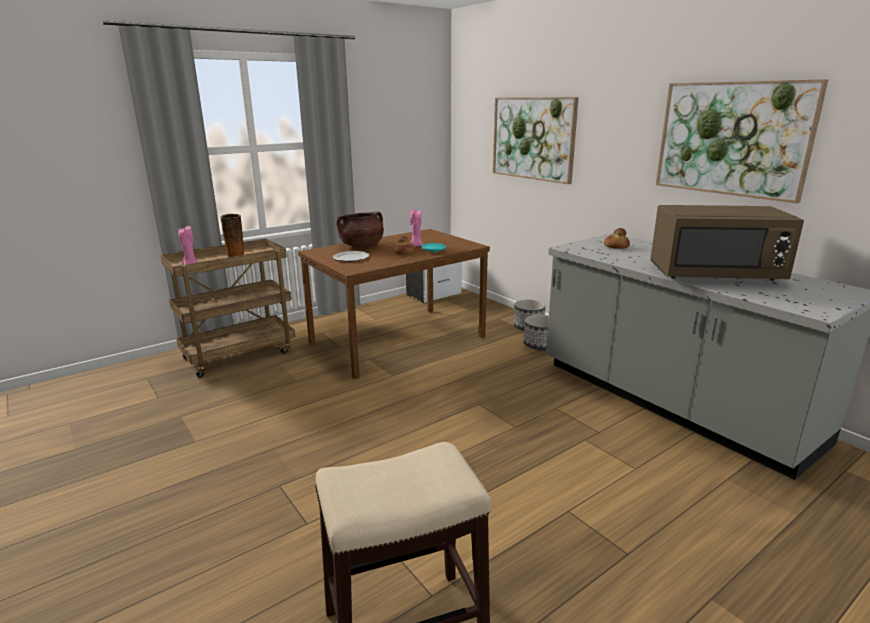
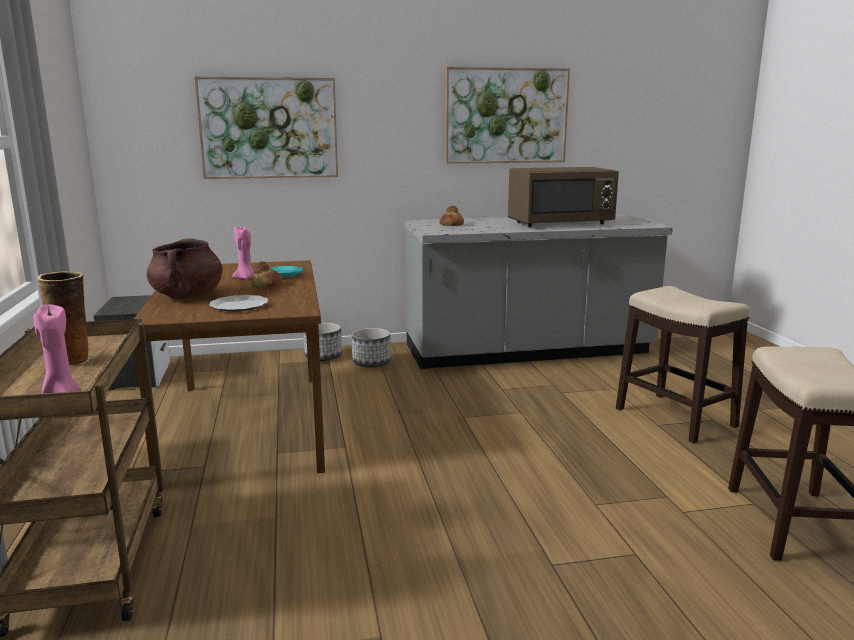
camera: 65 degrees left, 5 degrees down
brown microwave [651,205,804,281] -> brown microwave turned 45 degrees clockwise [508,167,619,227]
none -> stool [616,286,750,444]

